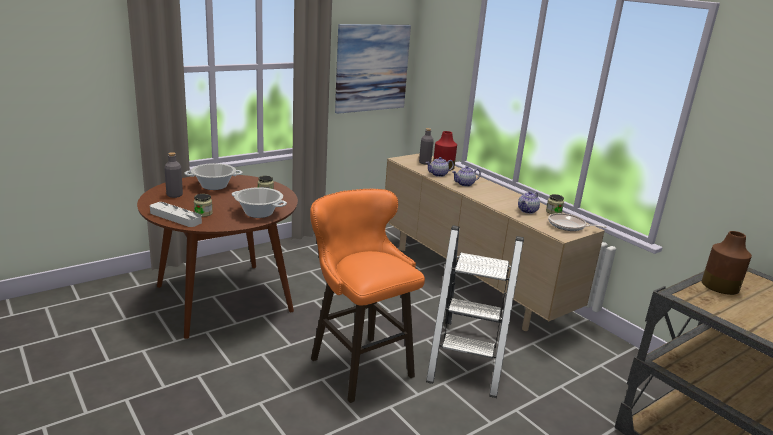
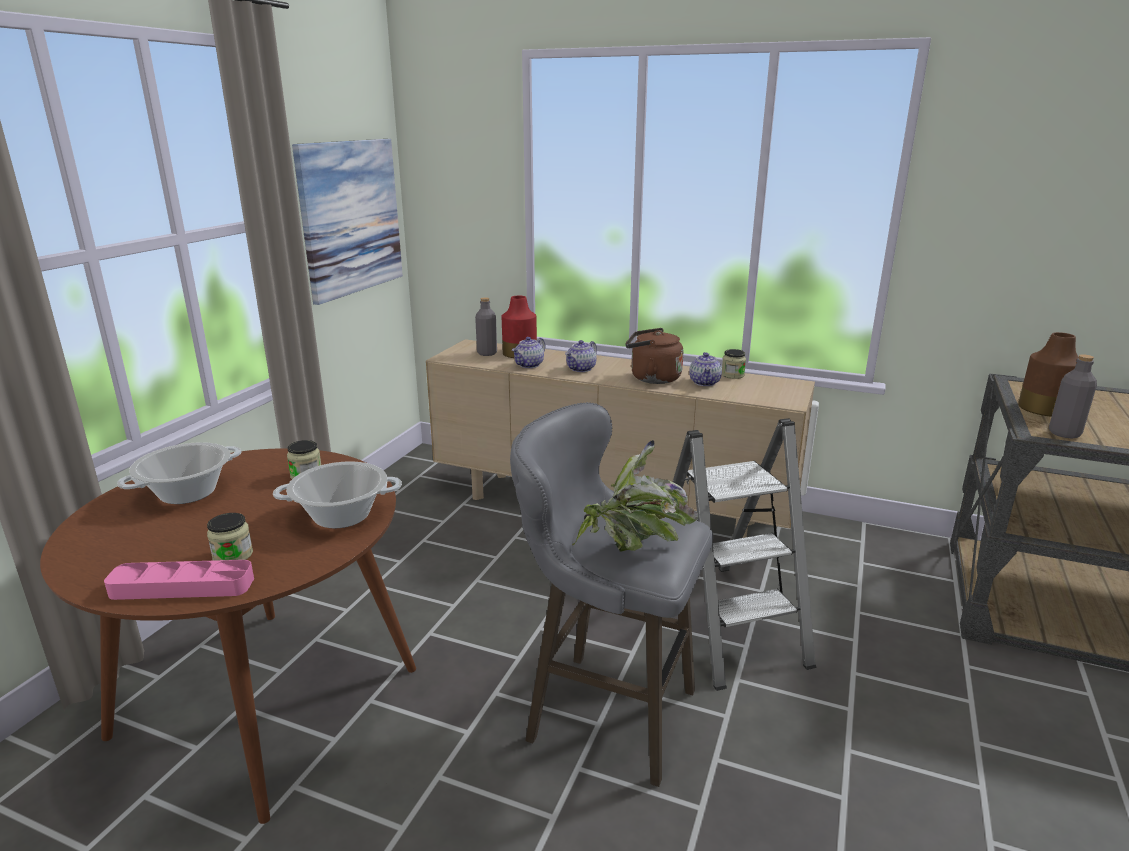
camera: 30 degrees left, 0 degrees up
grey tray [150,202,202,227] -> pink tray [104,560,254,600]
grey bottle [164,152,183,198] -> grey bottle moved to [1049,354,1097,439]
orange stool [310,189,425,403] -> grey stool [510,402,713,787]
frying pan [548,213,607,231] -> none
none -> potted plant [572,441,698,552]
none -> brown kettle [625,328,683,384]

